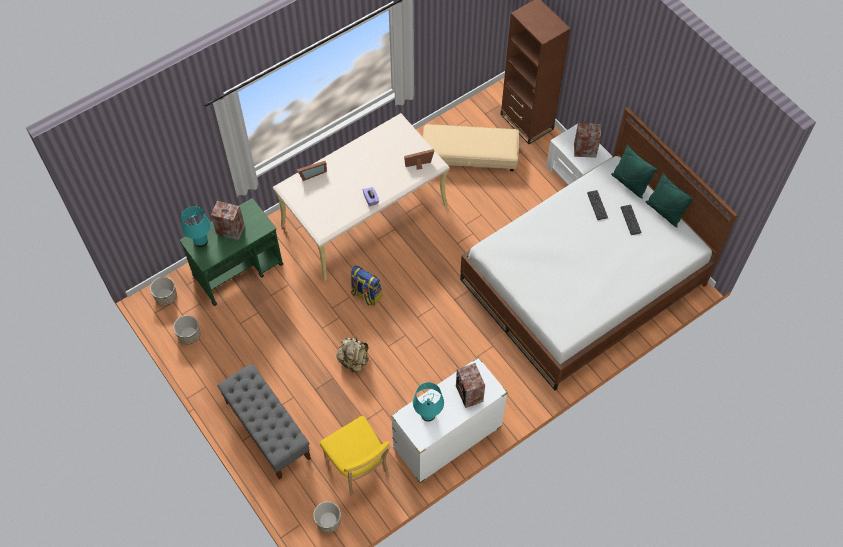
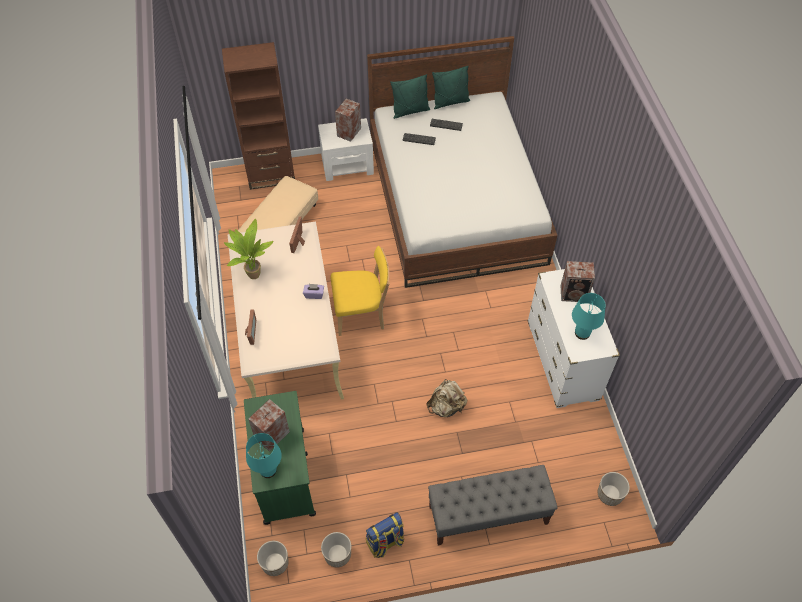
camera: 65 degrees left, 5 degrees down
yellow chair [320,416,390,495] -> yellow chair moved to [331,246,390,336]
backpack [350,265,382,306] -> backpack moved to [366,512,404,558]
none -> potted plant [224,219,274,279]

